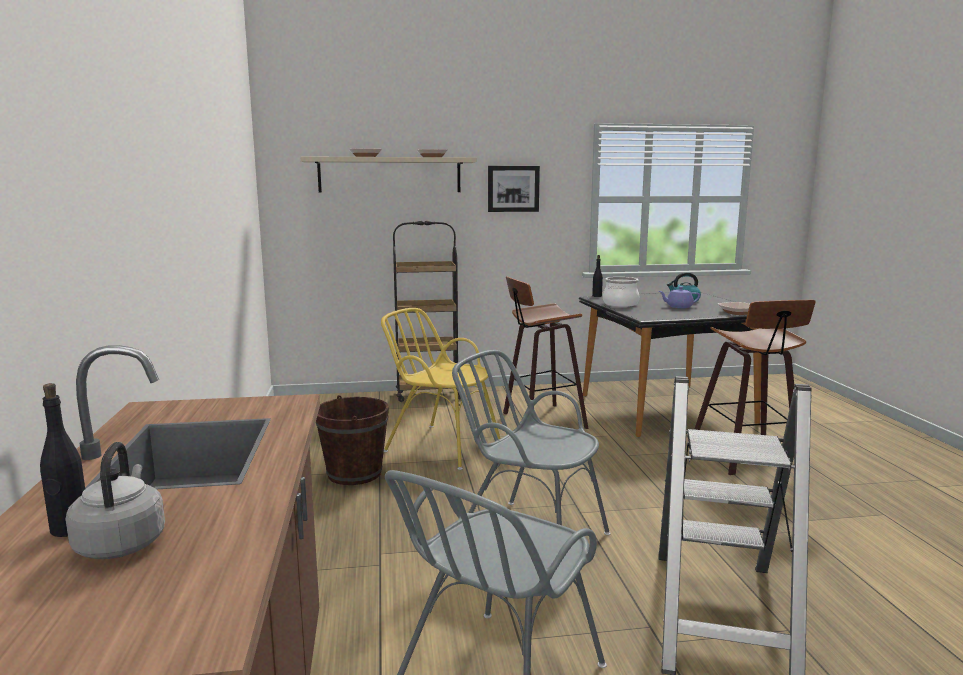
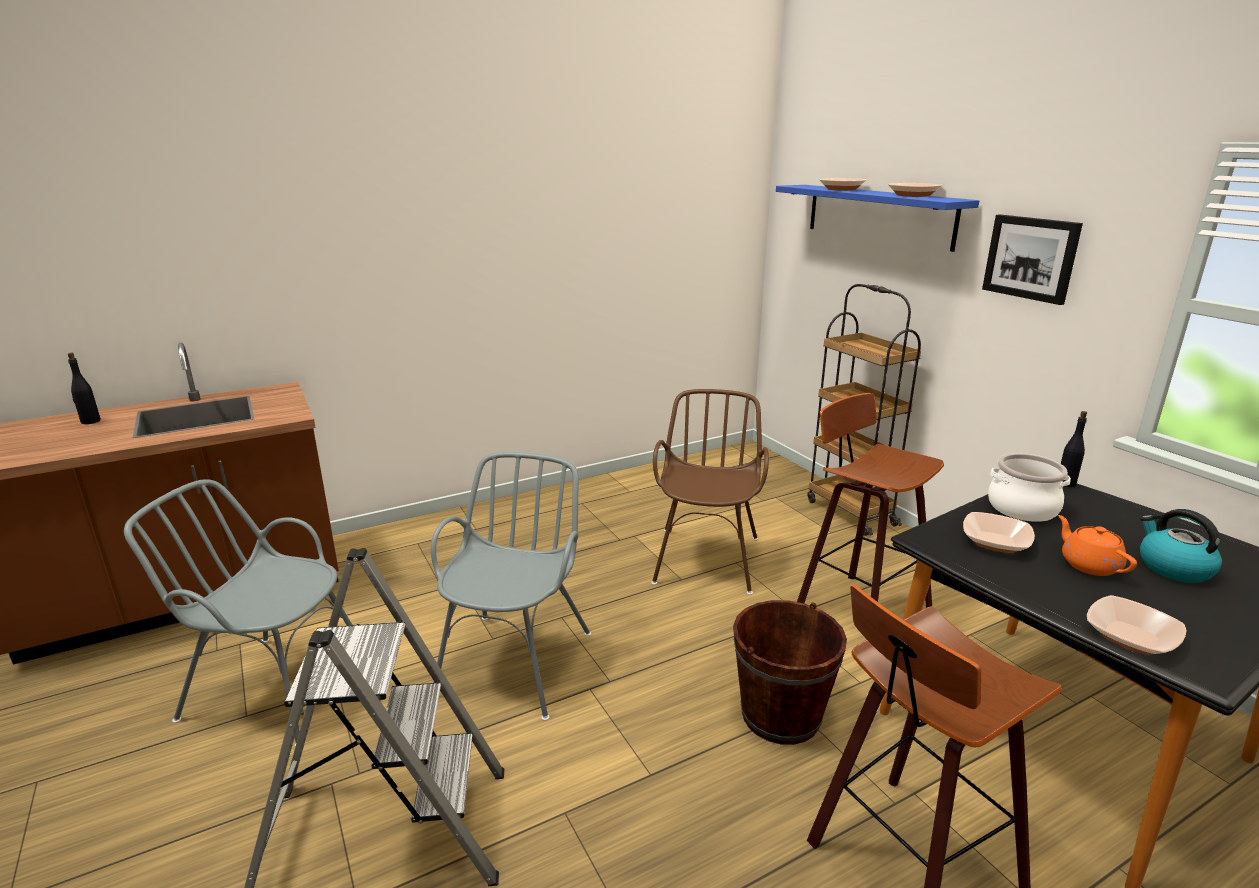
camera: 70 degrees right, 10 degrees up
grey kettle [65,442,165,559] -> none
beige shelf [301,156,476,193] -> blue shelf [776,185,979,252]
brown bucket [316,395,389,485] -> brown bucket moved to [733,600,847,745]
yellow chair [381,308,501,470] -> brown chair [651,389,769,595]
purple teapot [659,287,700,308] -> orange teapot [1058,515,1137,576]
none -> bowl [963,512,1035,553]

